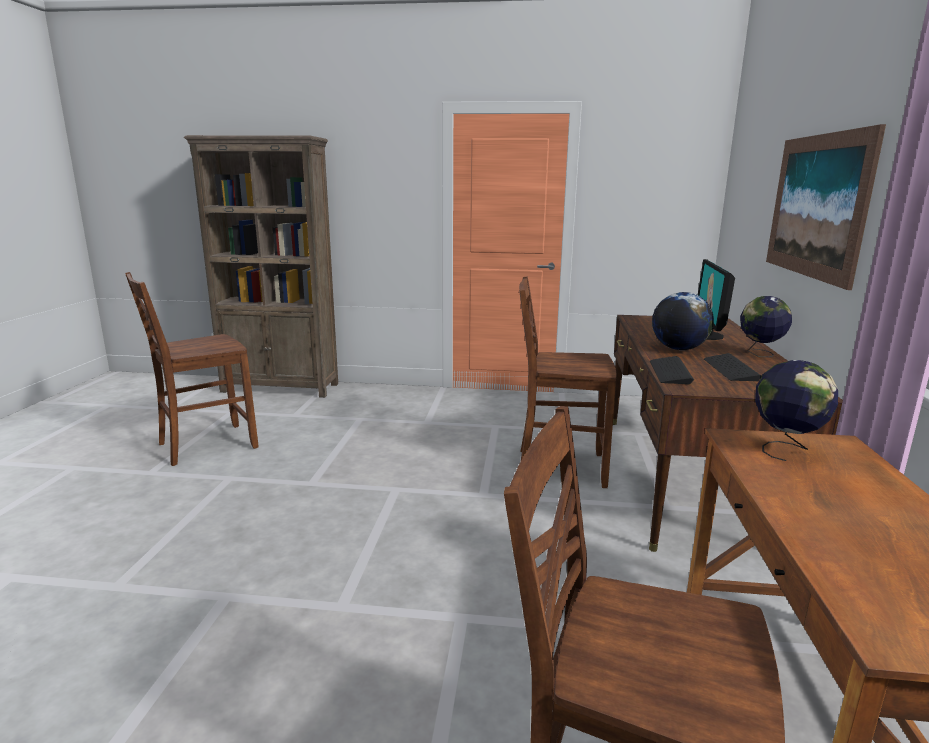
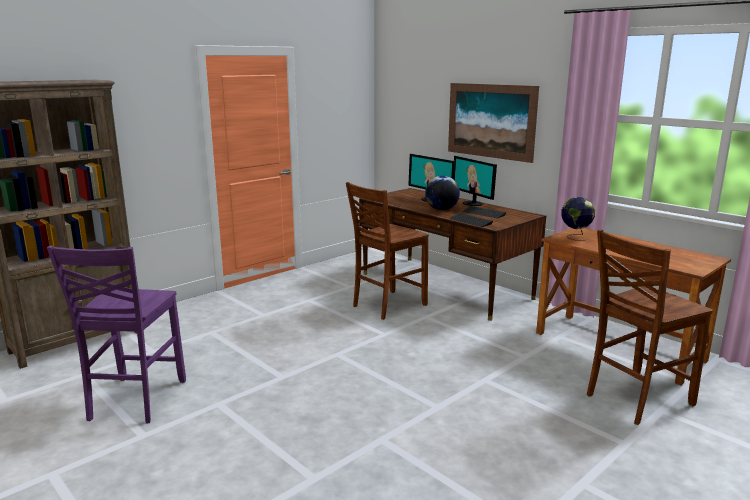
camera: 50 degrees left, 0 degrees up
brown chair [125,272,258,466] -> purple chair [47,246,186,424]
globe [740,296,792,357] -> monitor [454,156,497,206]

